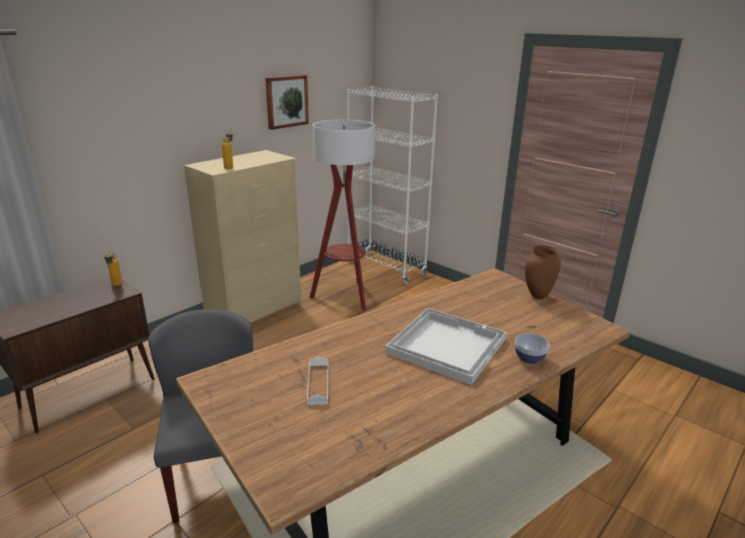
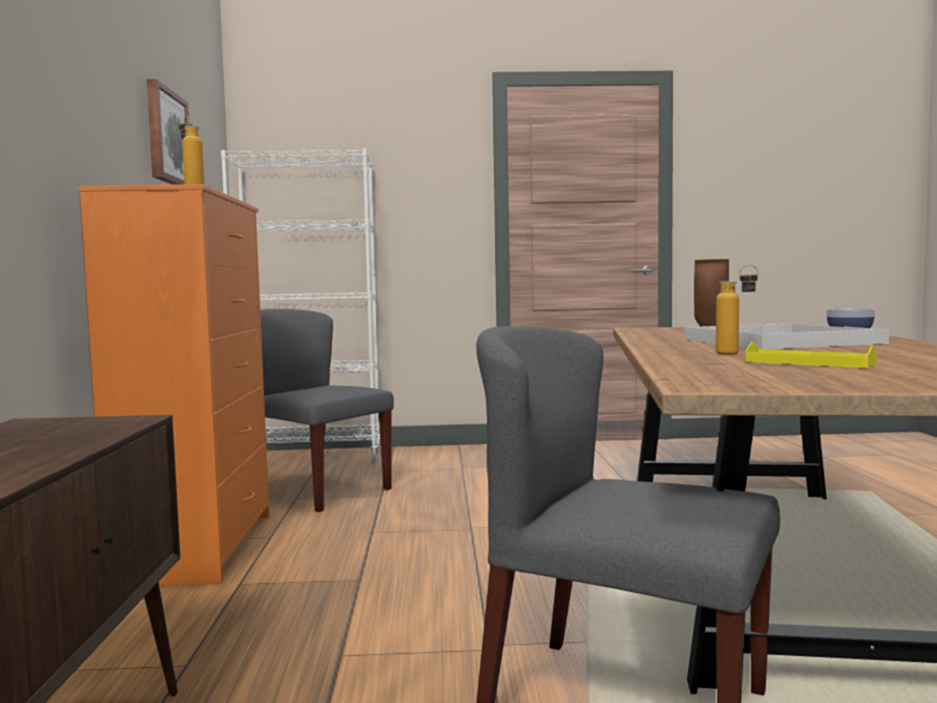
camera: 45 degrees left, 20 degrees down
bottle [104,251,122,286] -> bottle moved to [716,265,759,354]
beige dresser [184,150,302,323] -> orange dresser [79,184,269,586]
white tray [307,357,328,405] -> yellow tray [745,341,877,368]
floor lamp [310,119,375,311] -> grey chair [260,309,394,512]

